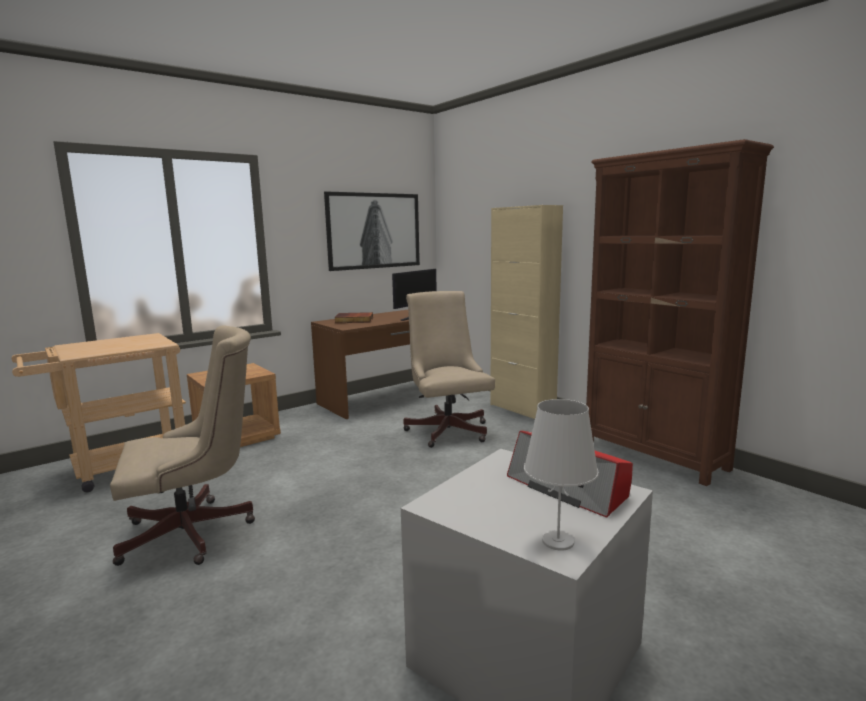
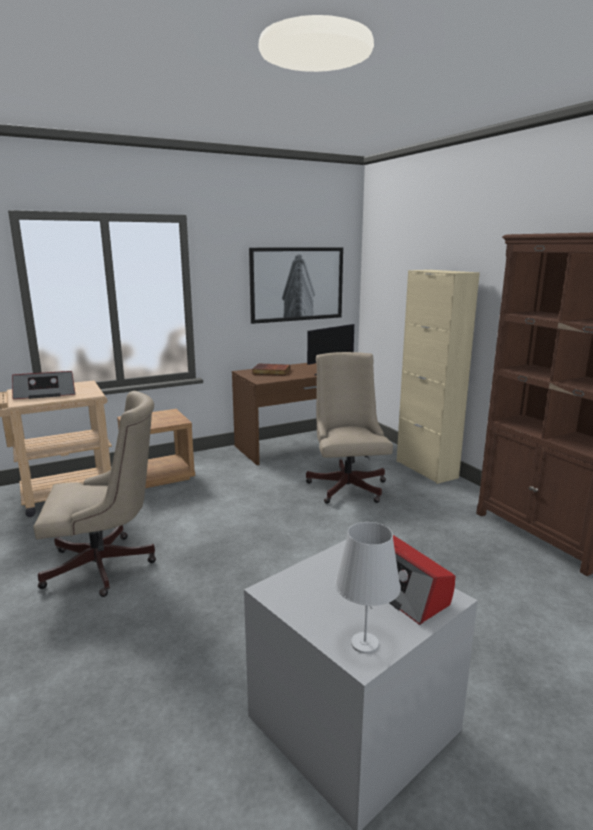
camera: 10 degrees right, 5 degrees up
none -> radio [12,371,75,399]

